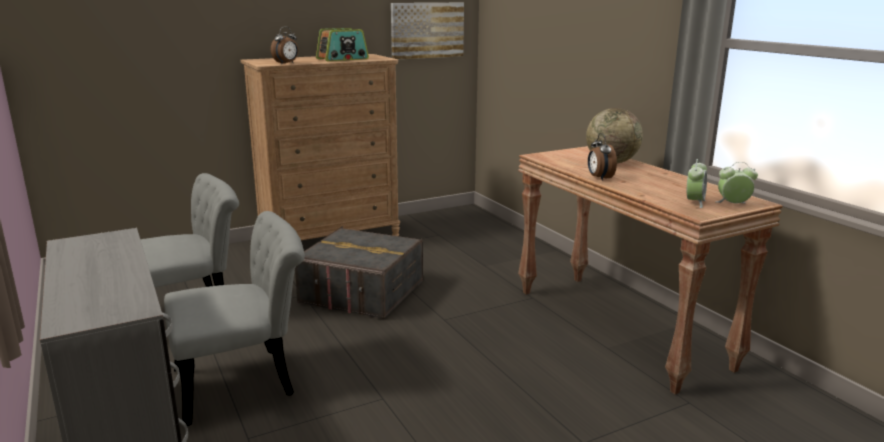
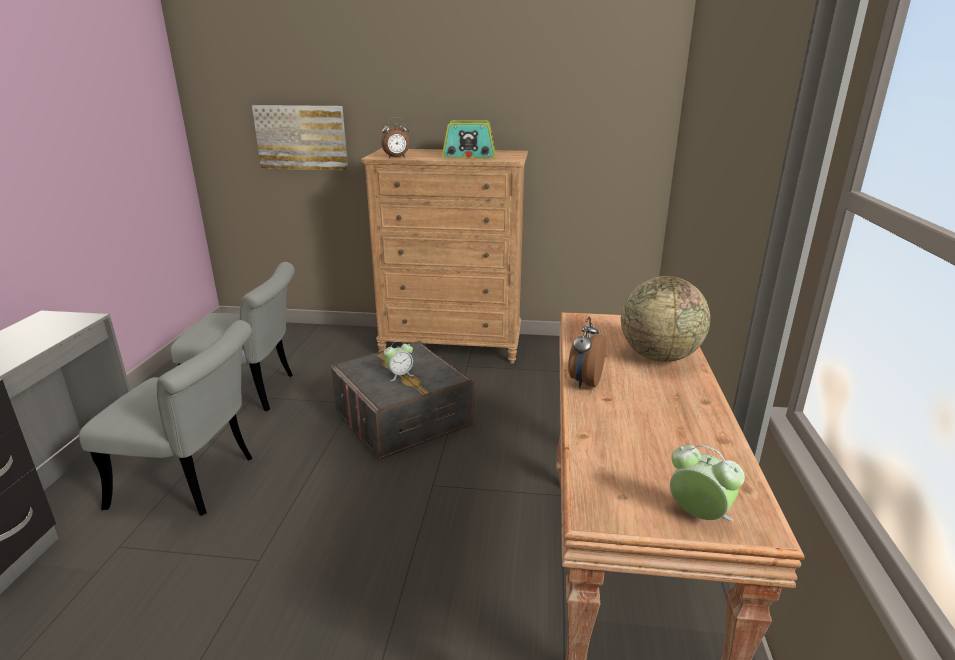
camera: 35 degrees right, 5 degrees up
picture [391,3,464,59] -> picture moved to [252,105,348,170]
alarm clock [687,159,707,208] -> alarm clock moved to [383,341,414,381]

